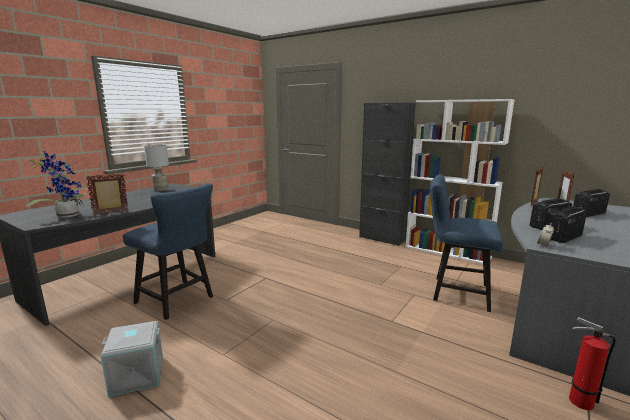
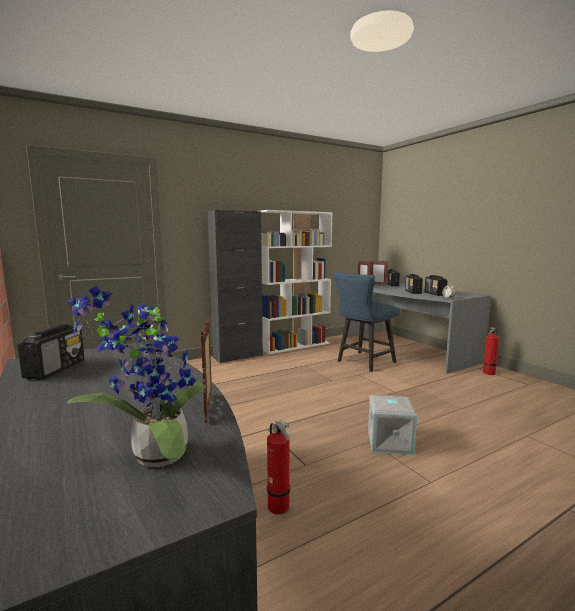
camera: 65 degrees left, 5 degrees down
grey storage box [101,321,163,397] -> grey storage box moved to [368,395,417,455]
blue chair [123,183,213,320] -> fire extinguisher [267,420,290,514]
grey table lamp [144,145,169,191] -> radio [17,324,84,380]

